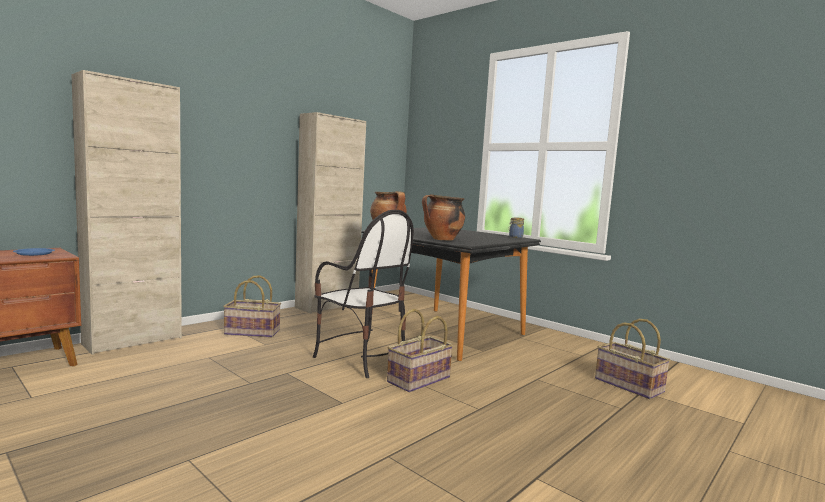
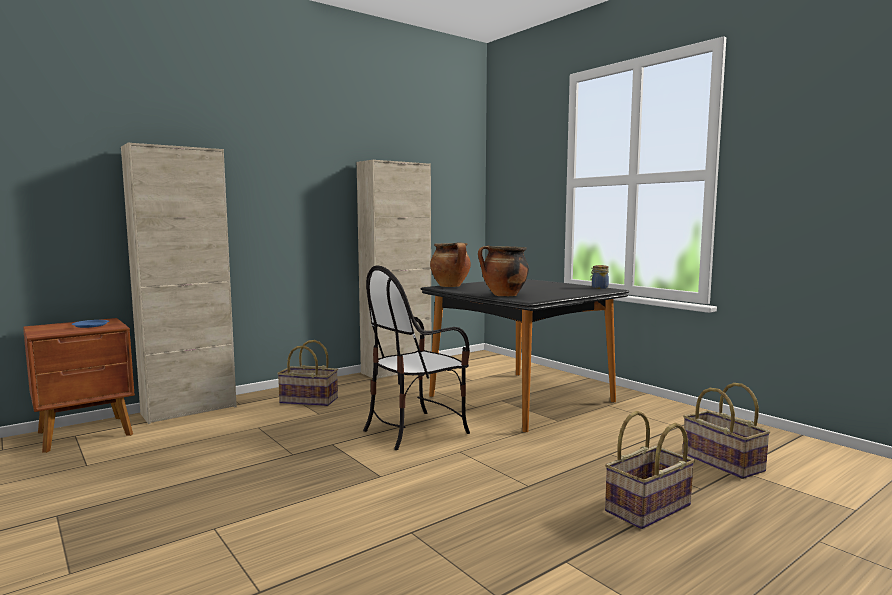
camera: 10 degrees right, 0 degrees up
chair [313,210,414,378] -> chair turned 90 degrees clockwise [363,265,470,450]
basket [387,309,453,392] -> basket moved to [605,411,695,529]

